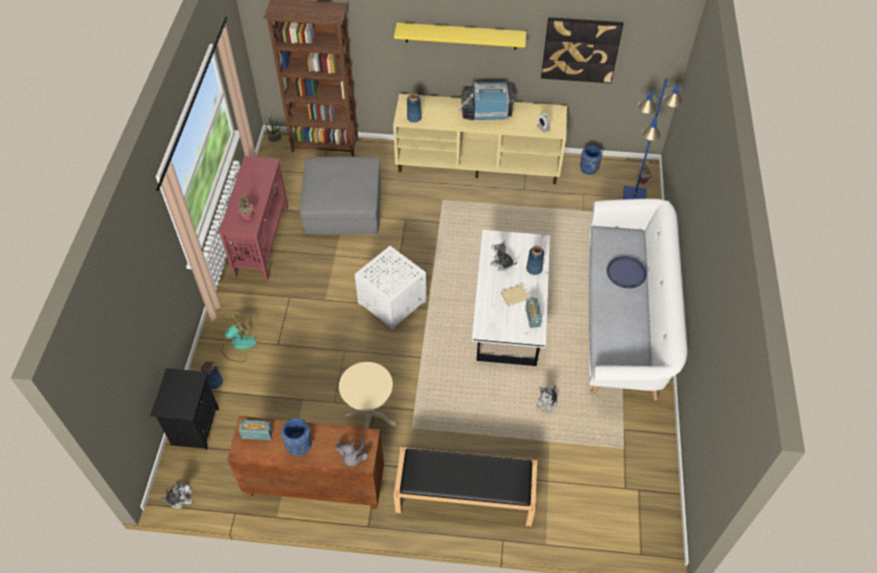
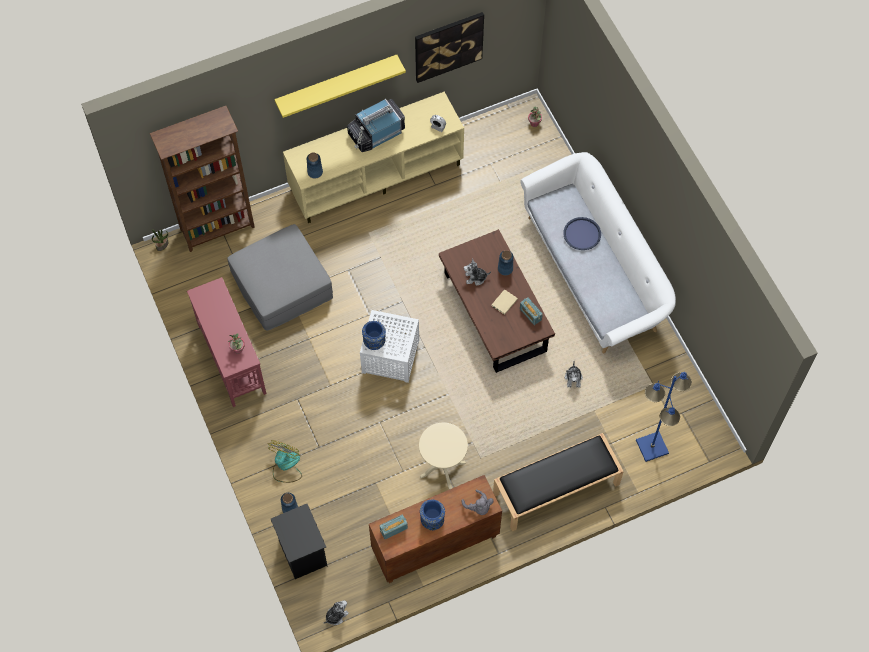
camera: 30 degrees left, 10 degrees up
white coffee table [472,230,550,366] -> brown coffee table [439,229,555,373]
blue vase [580,145,602,175] -> blue vase moved to [362,321,386,350]
blue floor lamp [623,78,683,200] -> blue floor lamp moved to [636,372,692,462]

